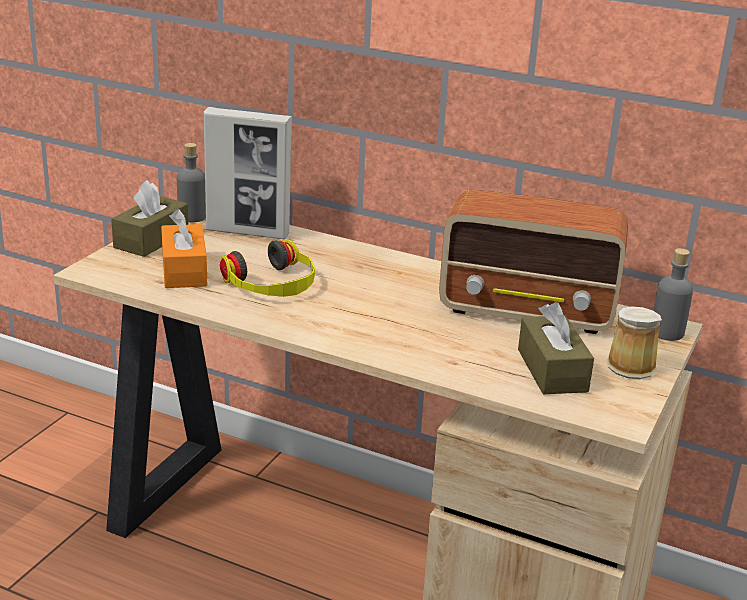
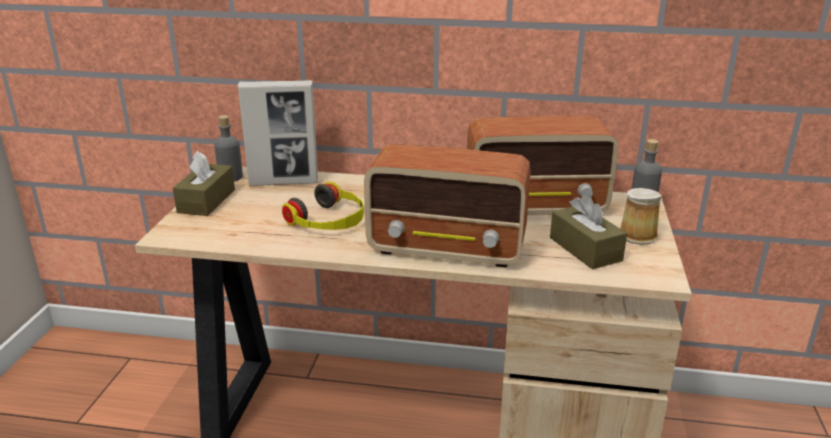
camera: 15 degrees left, 0 degrees up
orange tissue box [161,209,207,288] -> none
none -> radio [364,144,531,267]

